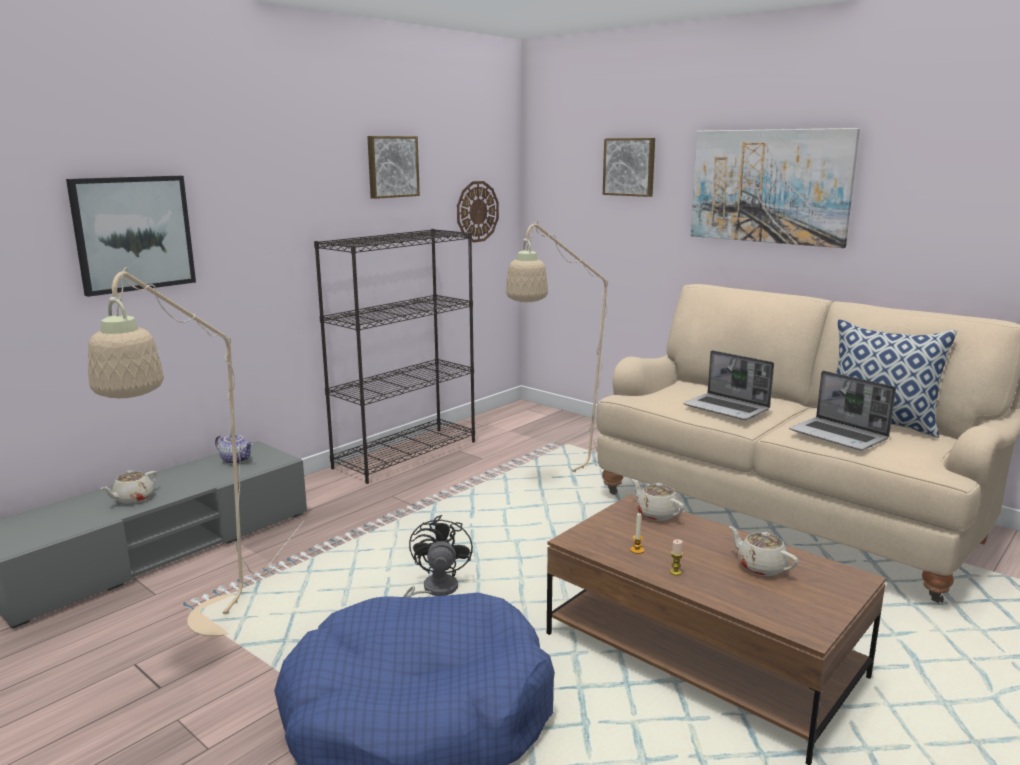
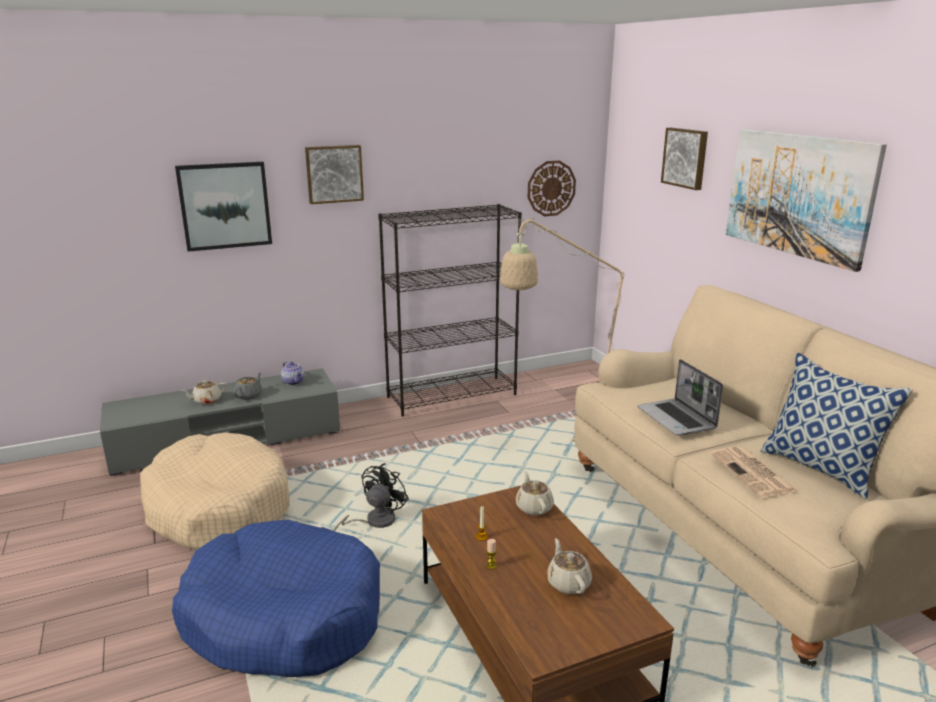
camera: 25 degrees right, 5 degrees up
beige floor lamp [88,267,304,636] -> beige dog bed [140,433,290,550]
picture [367,136,420,199] -> picture moved to [305,145,364,204]
laptop [789,371,896,451] -> newspaper [710,447,798,497]
none -> grey teapot [233,372,262,400]

